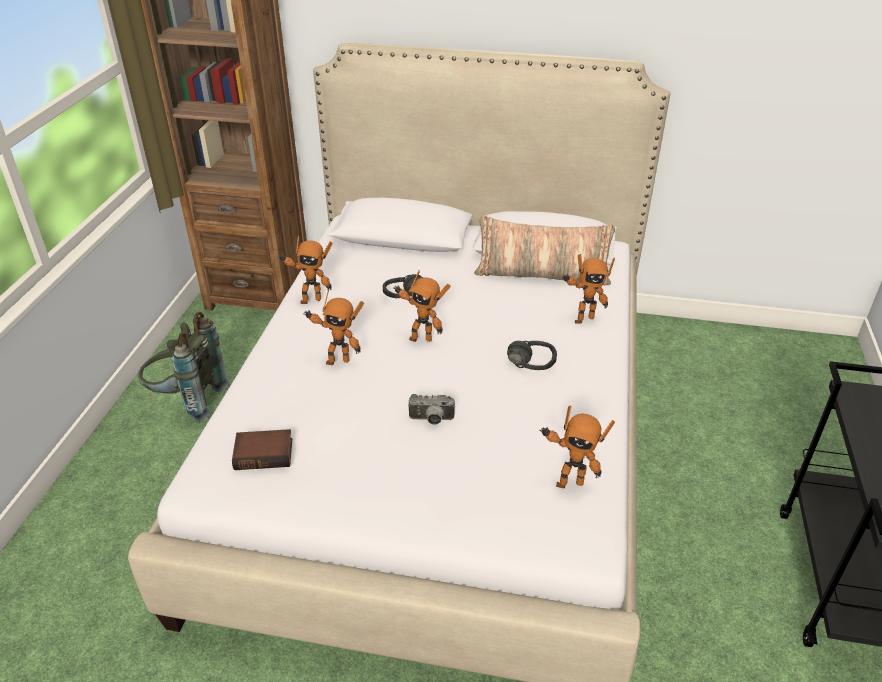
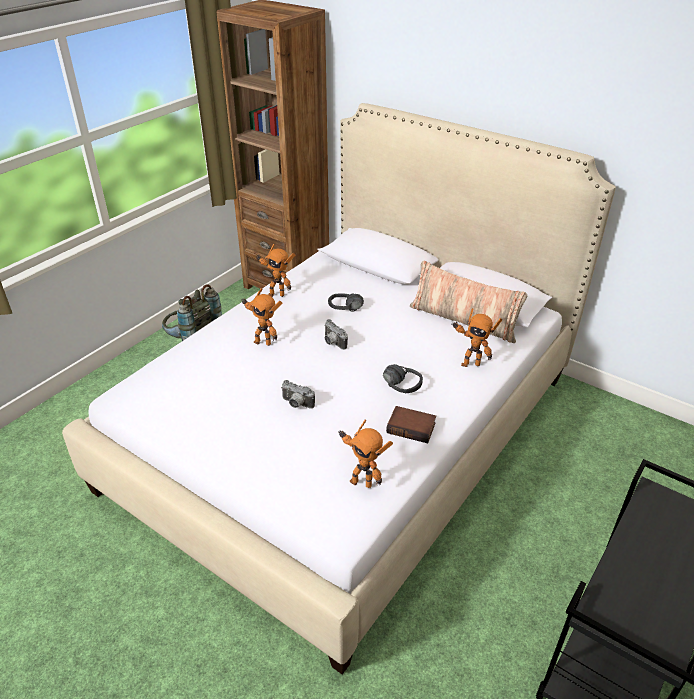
camera: 25 degrees right, 0 degrees up
book [232,429,292,470] -> book moved to [386,406,436,443]
toy robot [393,270,451,342] -> camera [325,319,348,350]

